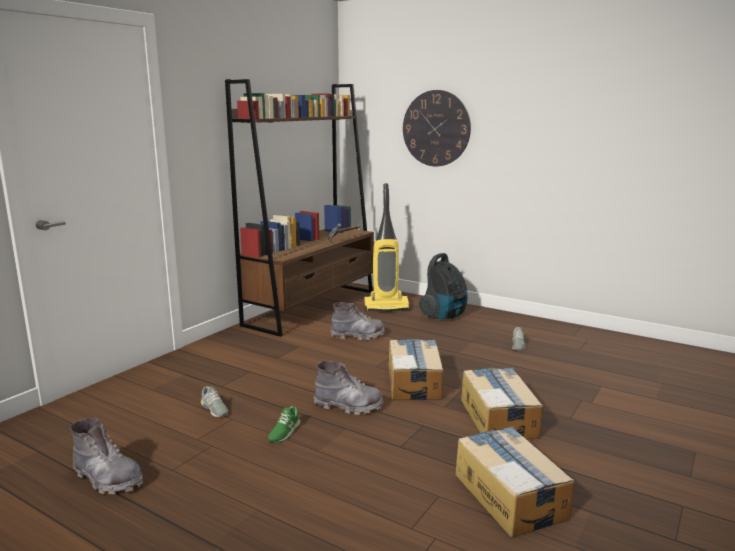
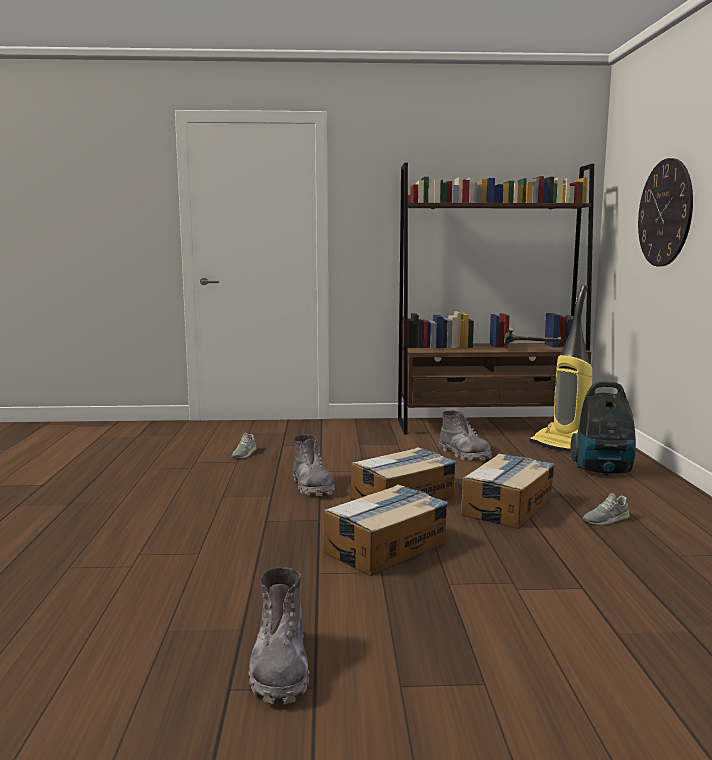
camera: 55 degrees right, 5 degrees down
grey boot [70,418,143,494] -> grey boot moved to [248,567,309,704]
green shoe [268,406,300,442] -> none
cardboard box [456,427,574,538] -> cardboard box moved to [461,453,554,529]

